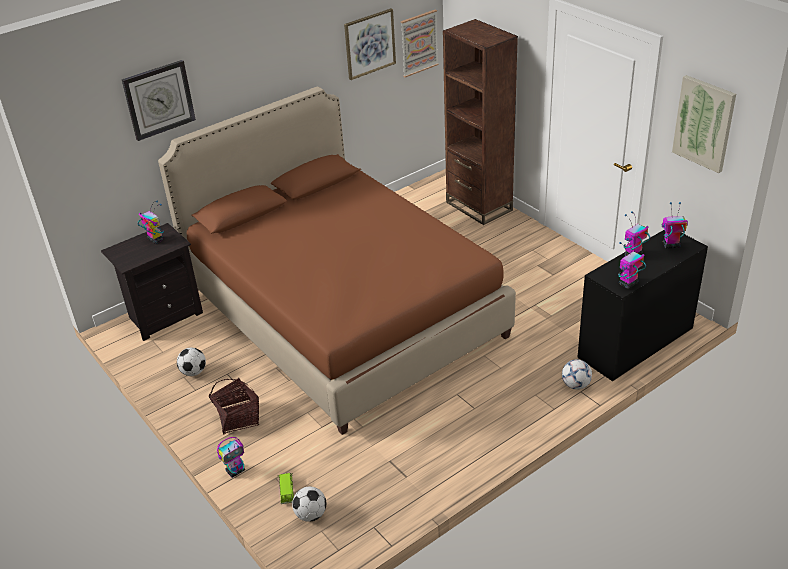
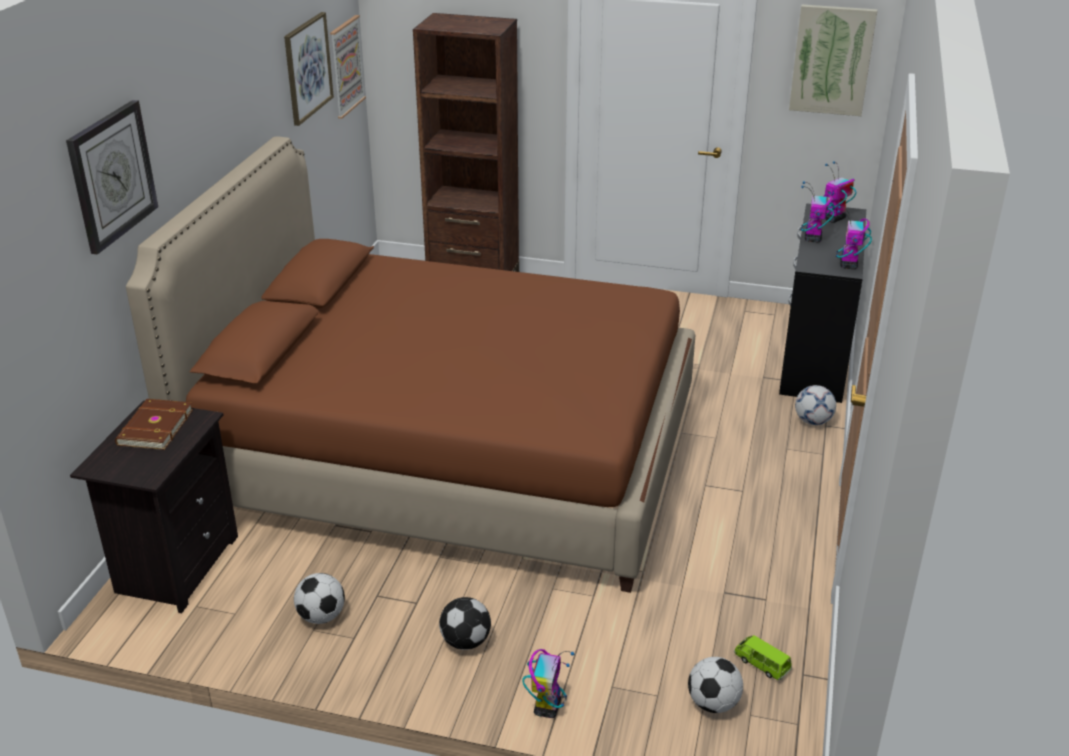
camera: 40 degrees left, 5 degrees down
toy robot [138,200,164,244] -> brown book [115,399,193,450]
basket [208,377,259,435] -> football [439,597,491,650]
green toy car [278,473,294,504] -> green toy car moved to [734,635,792,680]

